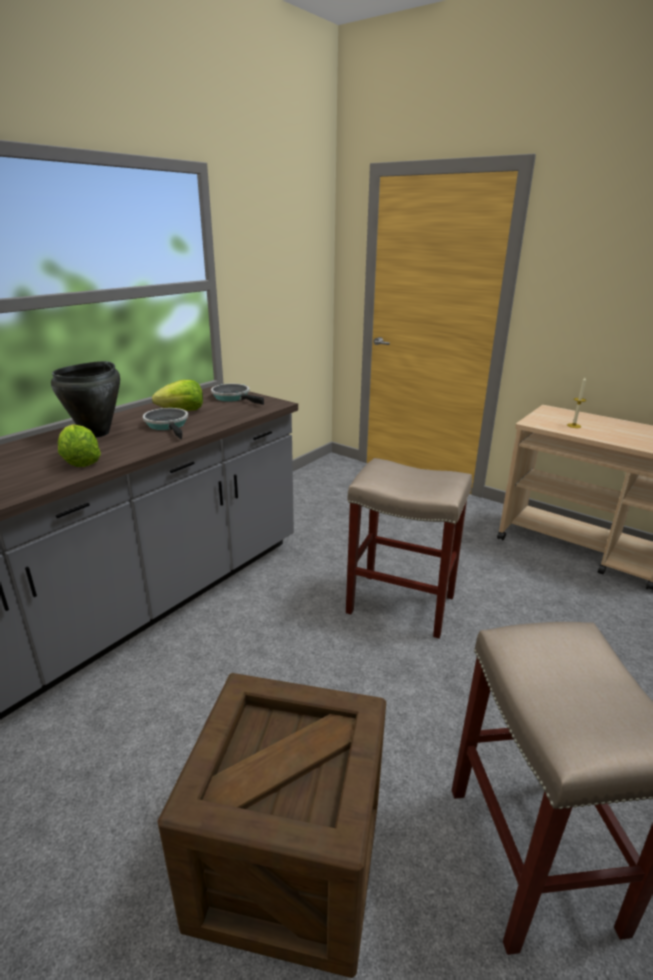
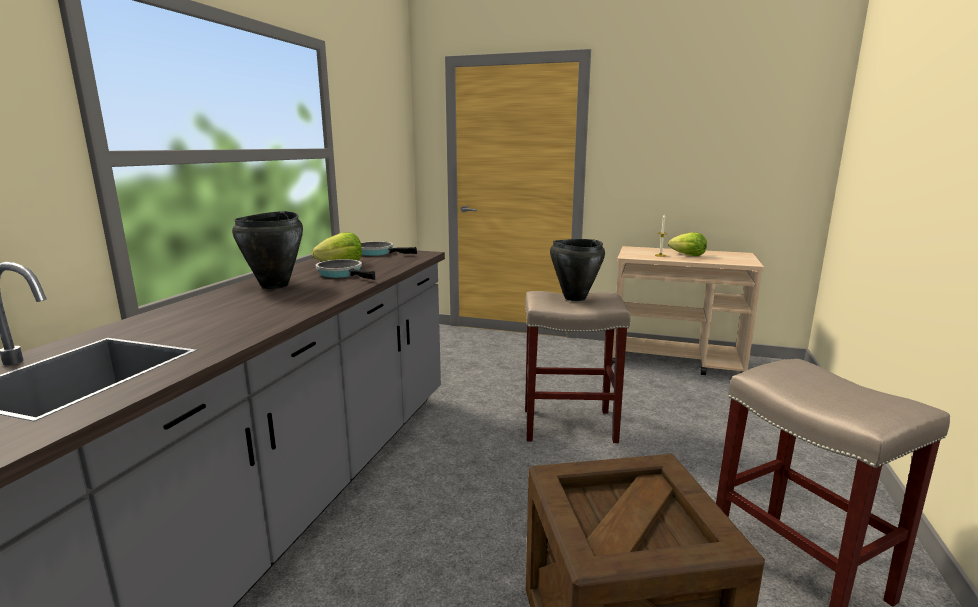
camera: 20 degrees left, 10 degrees down
lettuce [58,424,101,467] -> lettuce moved to [668,232,707,256]
none -> black cooking pot [550,239,605,301]

